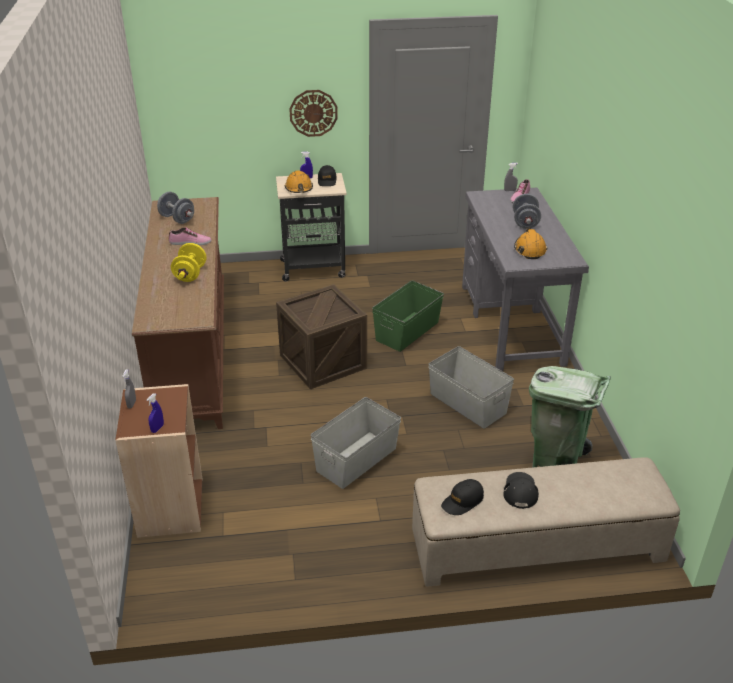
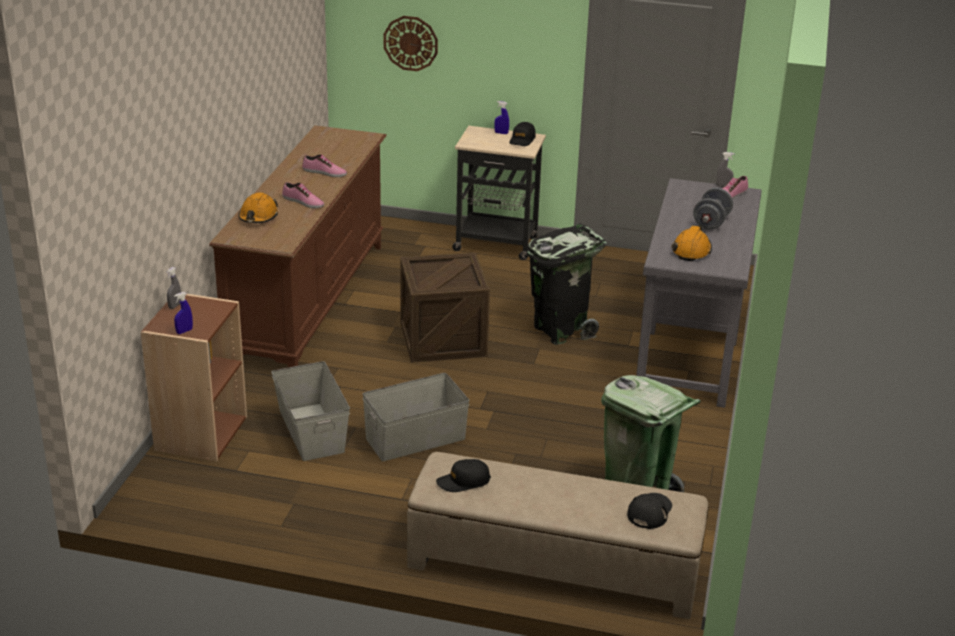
camera: 20 degrees right, 5 degrees down
grey dumbbell [157,192,194,224] -> none
yellow dumbbell [171,243,207,282] -> shoe [282,182,324,208]
orange hard hat [285,170,313,193] -> orange hard hat moved to [239,192,279,223]
wall clock [289,90,338,137] -> wall clock moved to [384,16,438,71]
green storage box [372,280,444,352] -> black trash can [527,223,607,345]
grey storage box [428,346,514,429] -> grey storage box moved to [271,361,350,461]
black cap [503,472,539,509] -> black cap moved to [627,493,672,529]

